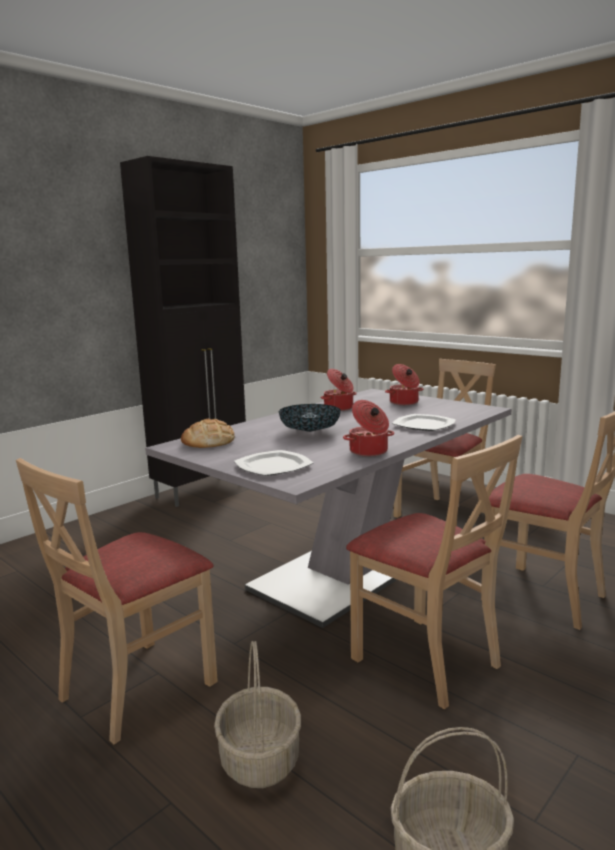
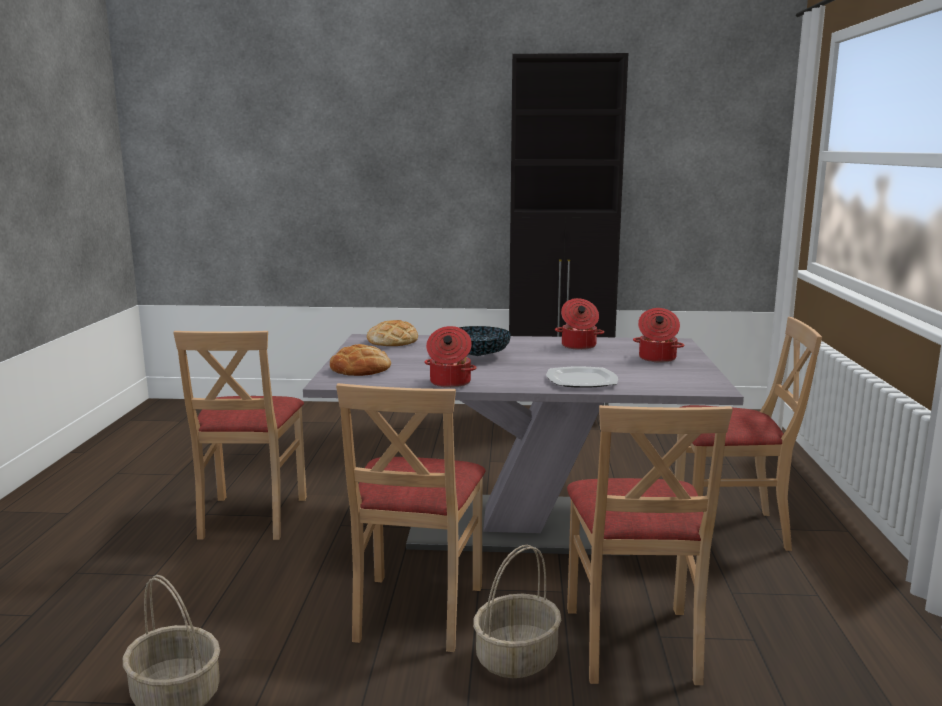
camera: 50 degrees right, 0 degrees up
beige chair [16,458,218,744] -> beige chair turned 90 degrees counterclockwise [173,331,307,540]
basket [214,641,301,788] -> basket moved to [473,545,561,678]
plate [234,450,313,476] -> bread [330,344,391,376]

